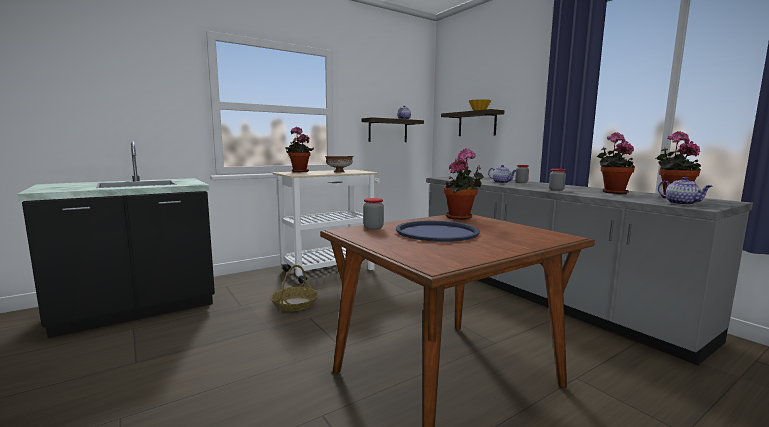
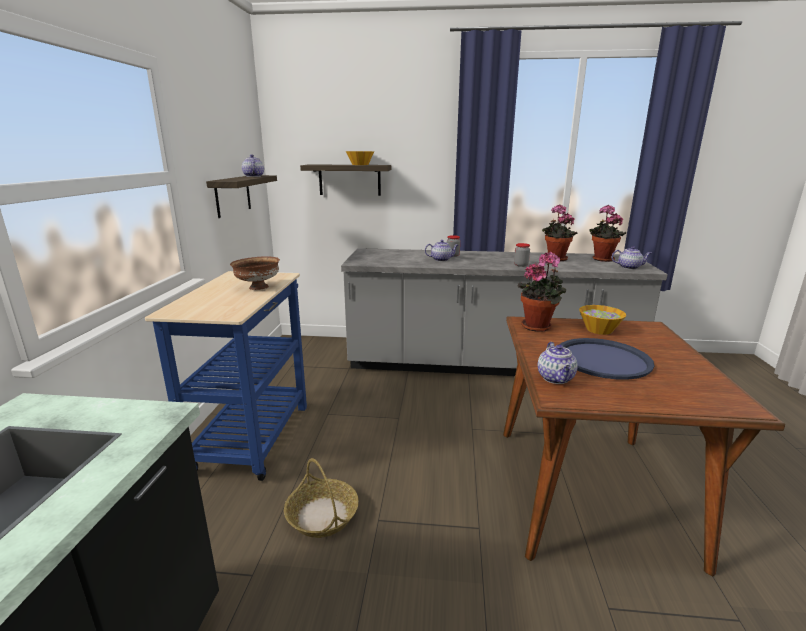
camera: 50 degrees left, 10 degrees up
white cart [272,170,380,284] -> blue cart [145,271,307,481]
potted plant [285,127,314,172] -> none
jar [363,198,384,230] -> teapot [537,342,577,384]
none -> bowl [579,305,627,335]

